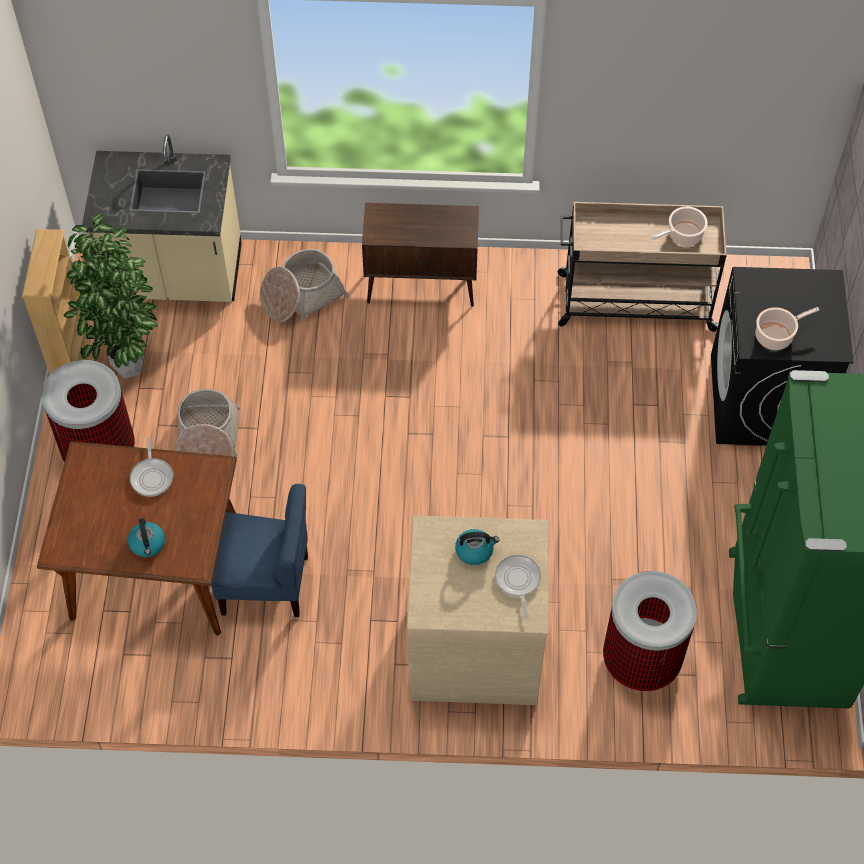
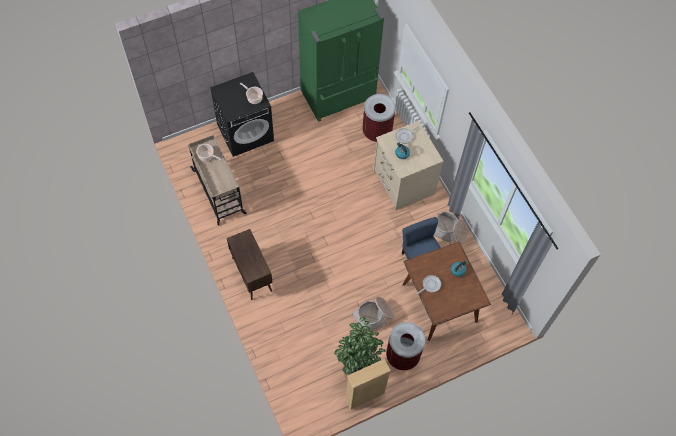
camera: 120 degrees left, 5 degrees up
beige counter [82,134,242,302] -> none
basket [260,249,349,322] -> basket moved to [433,212,468,244]

